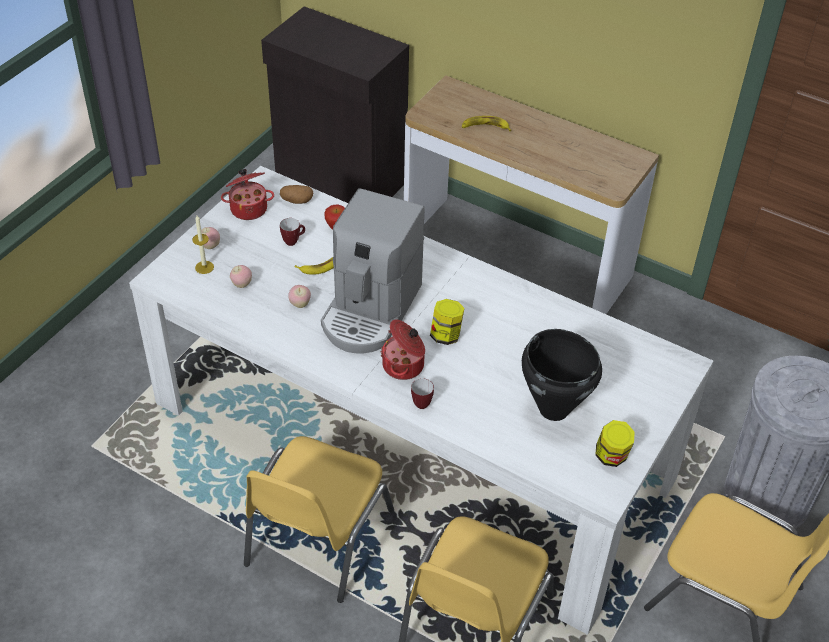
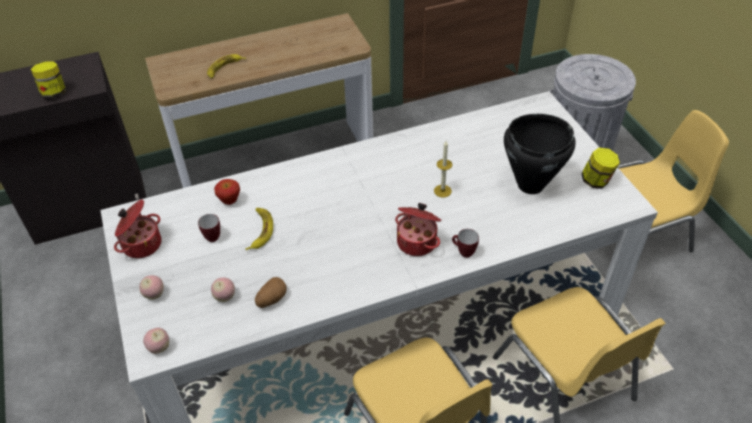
camera: 50 degrees left, 0 degrees up
candle [192,216,214,274] -> candle moved to [434,141,452,197]
potato [280,185,313,204] -> potato moved to [255,277,287,308]
apple [288,285,311,308] -> apple moved to [143,328,169,354]
coffee machine [321,188,424,354] -> none
jar [430,299,464,345] -> jar moved to [31,61,66,98]

